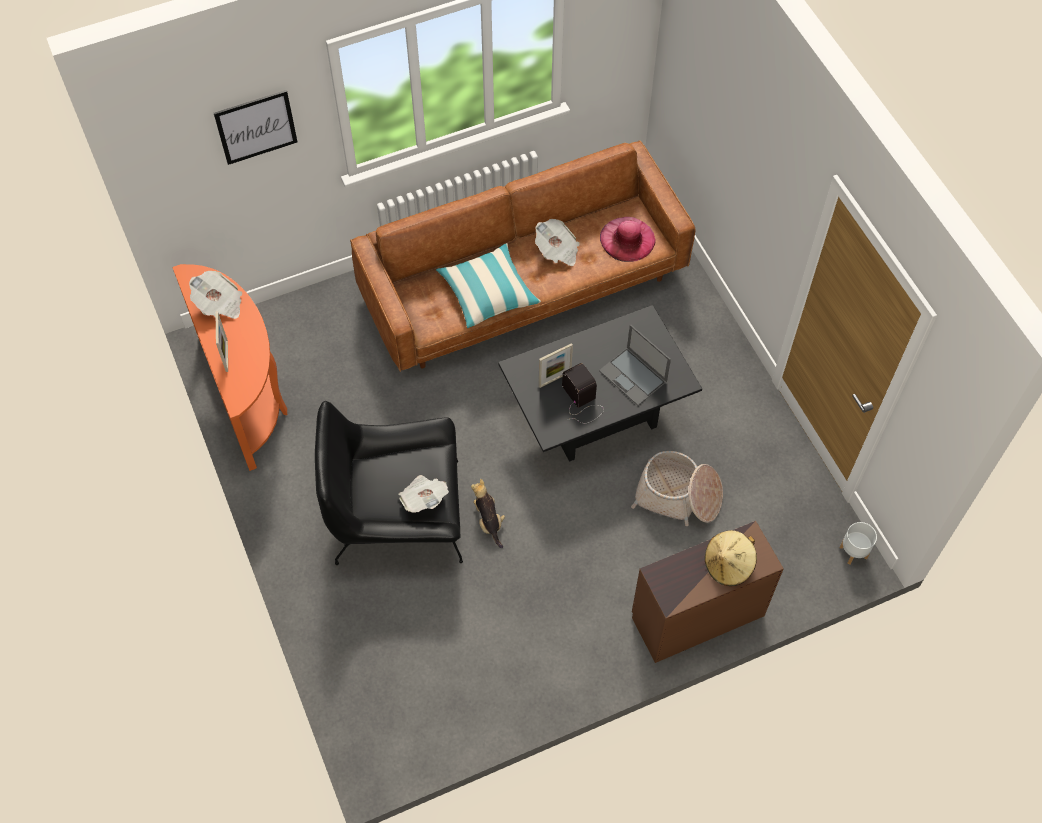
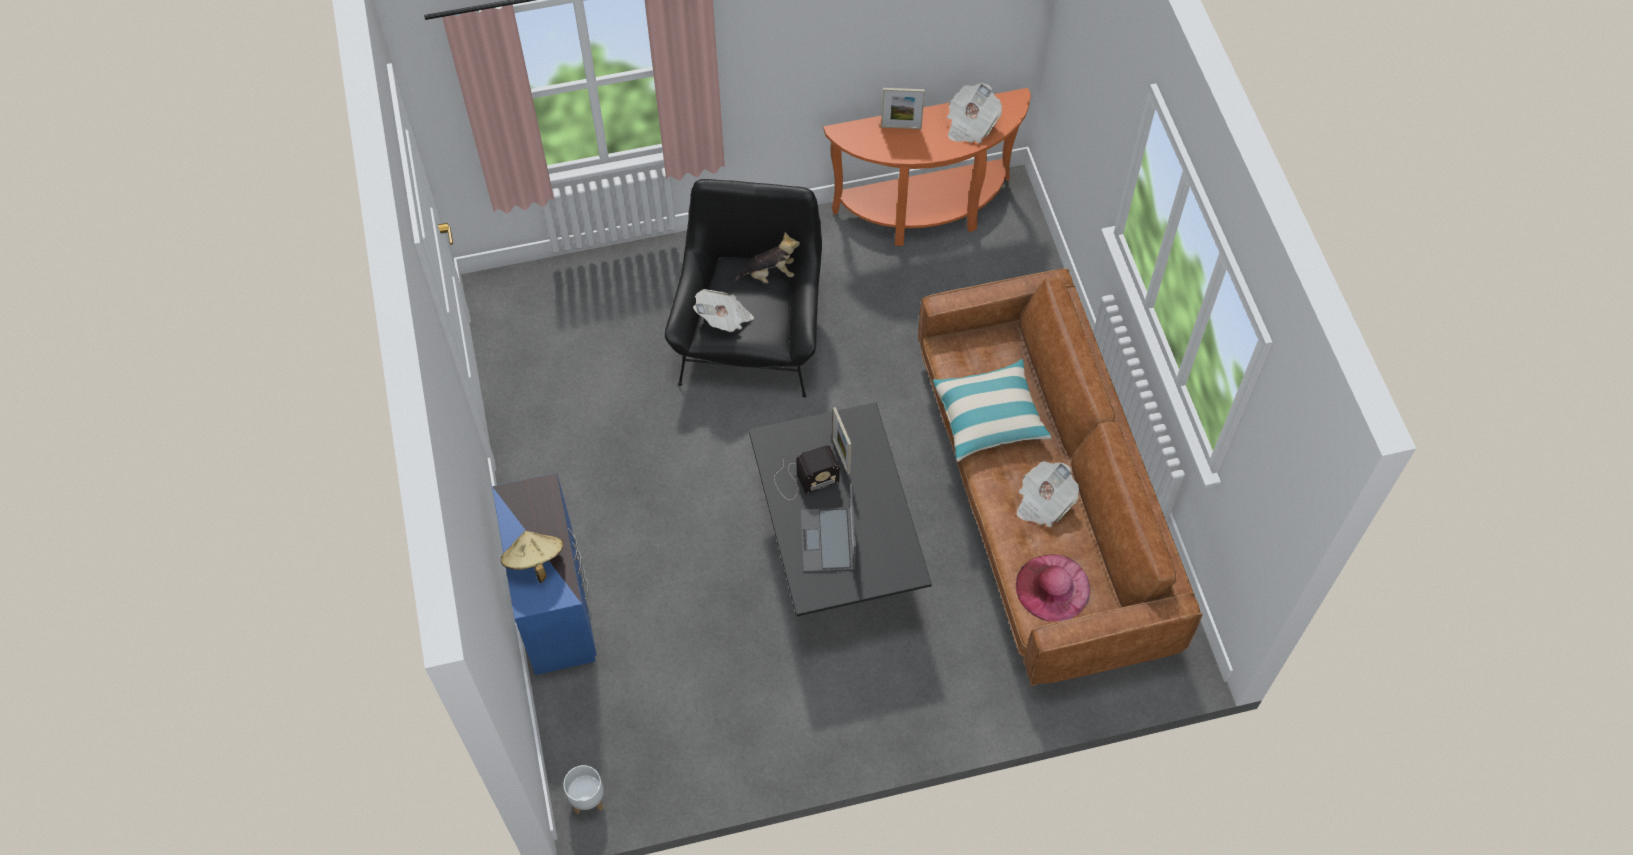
camera: 100 degrees right, 0 degrees up
picture [214,90,297,165] -> none
plush toy [471,479,505,548] -> plush toy moved to [734,232,800,283]
laptop [599,325,671,405] -> laptop turned 60 degrees counterclockwise [801,484,856,572]
basket [631,451,723,526] -> none
brown dresser [632,521,784,663] -> blue dresser [492,473,597,675]

